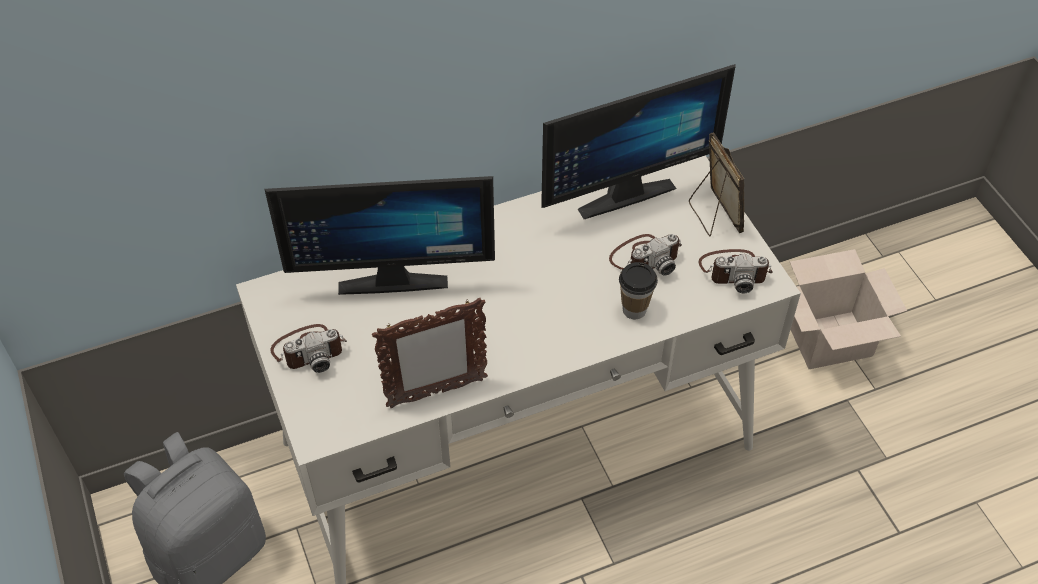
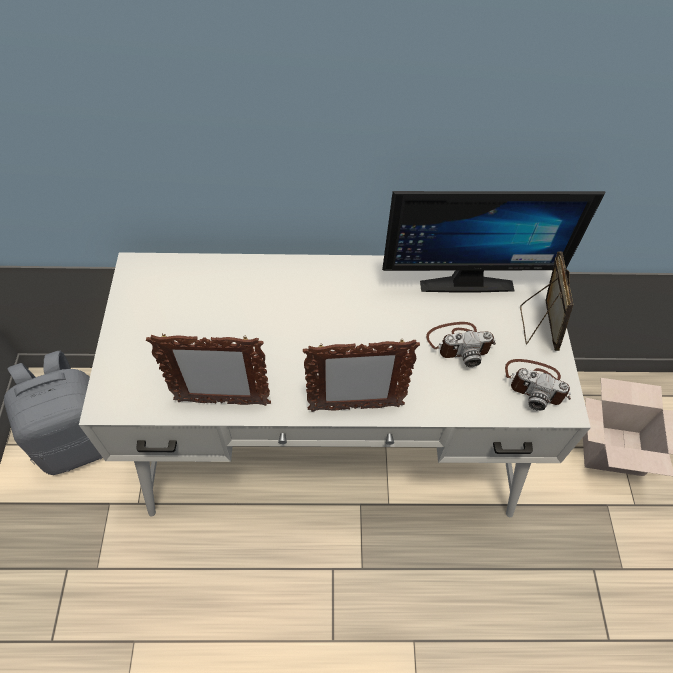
camera: 20 degrees right, 5 degrees up
monitor [264,176,495,295] -> none
camera [270,324,347,373] -> none
cup [619,262,658,319] -> none
none -> picture frame [303,338,420,412]

